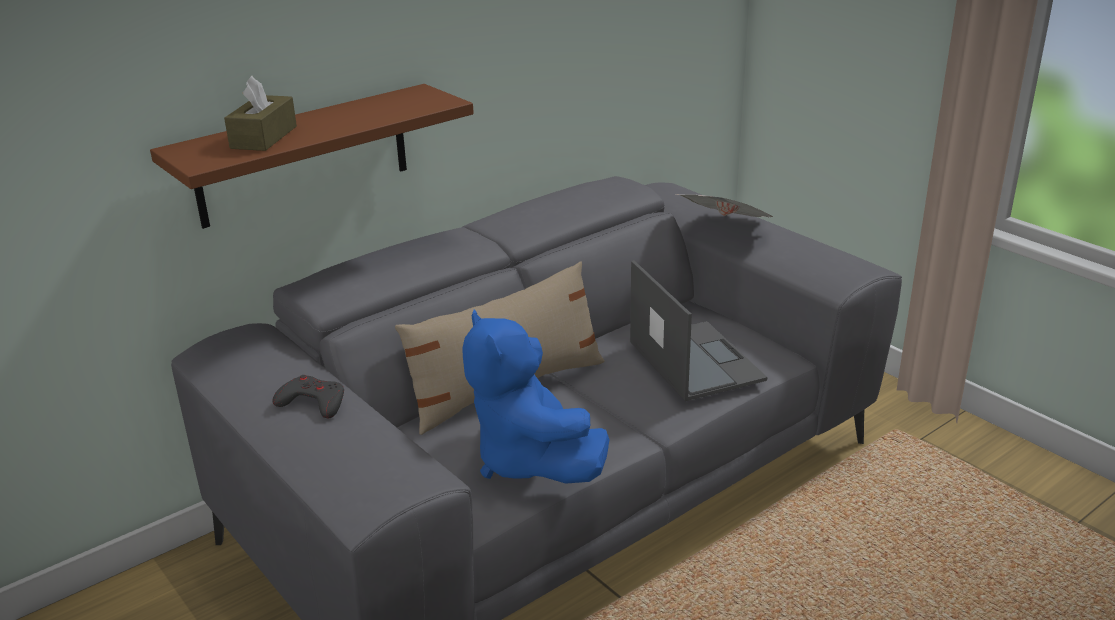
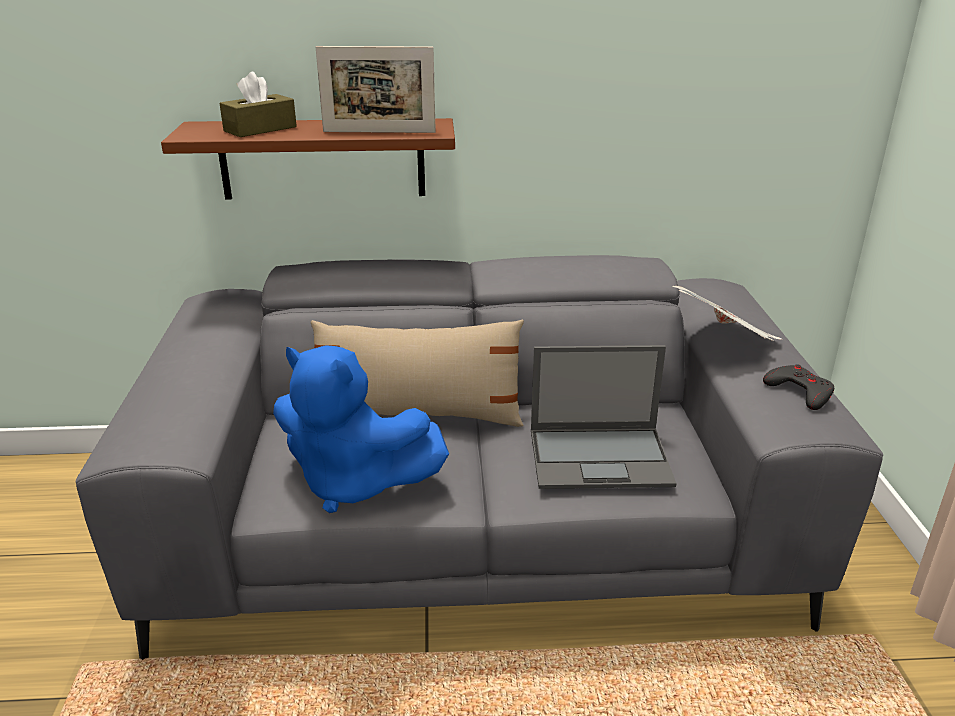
camera: 35 degrees right, 0 degrees up
grey game controller [273,375,344,418] -> grey game controller moved to [763,364,834,410]
blue plush toy [462,310,610,484] -> blue plush toy turned 75 degrees counterclockwise [273,345,449,513]
laptop [630,260,768,401] -> laptop turned 75 degrees clockwise [531,345,677,489]
none -> picture frame [316,46,436,133]

